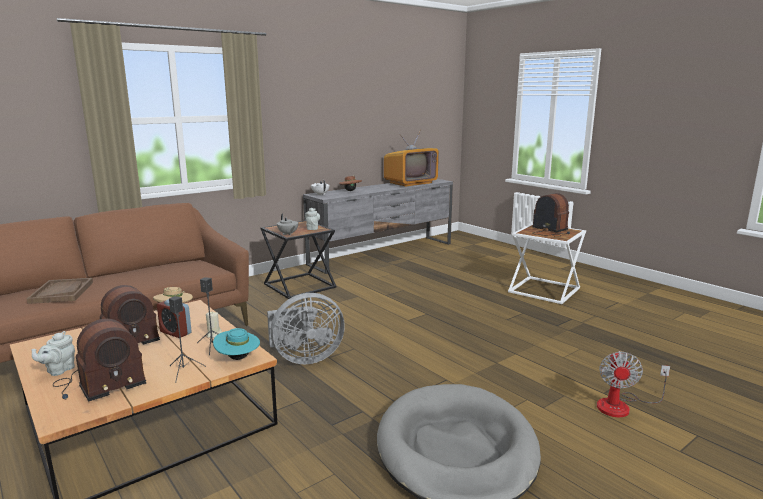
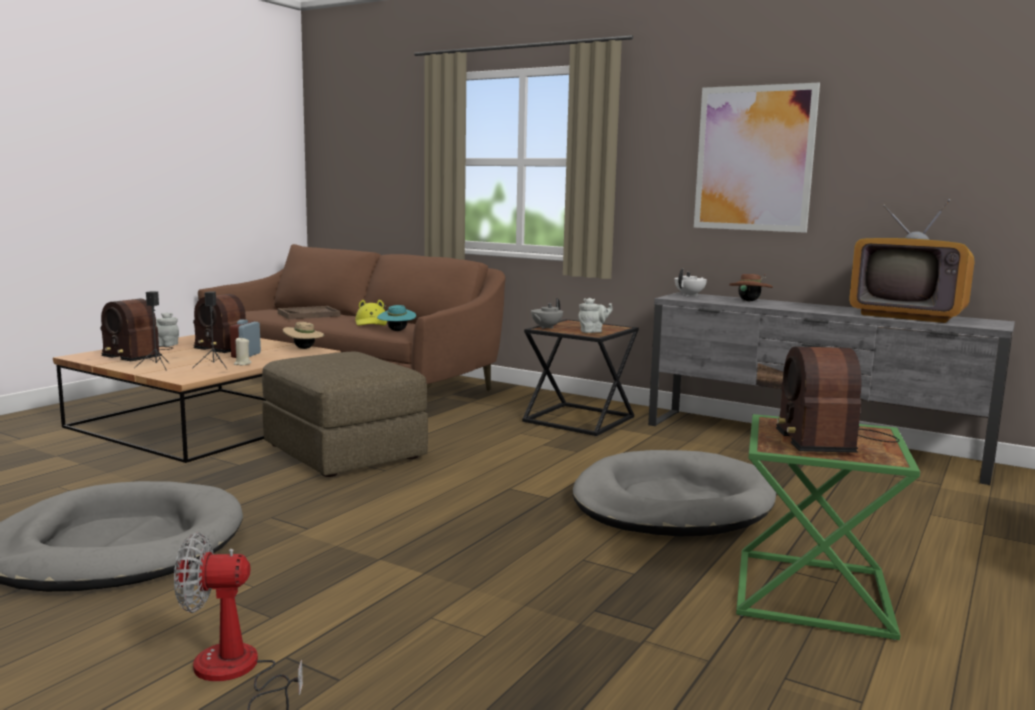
camera: 70 degrees right, 5 degrees down
turquoise hat [213,328,260,360] -> turquoise hat moved to [377,305,416,331]
grey fan [267,293,345,364] -> brown ottoman [262,352,428,477]
white side table [508,223,586,304] -> green side table [736,414,920,640]
radio [532,193,570,237] -> radio turned 150 degrees clockwise [776,347,900,453]
none -> yellow hat [355,300,387,326]
none -> grey dog bed [573,450,776,536]
none -> picture [694,83,820,233]

